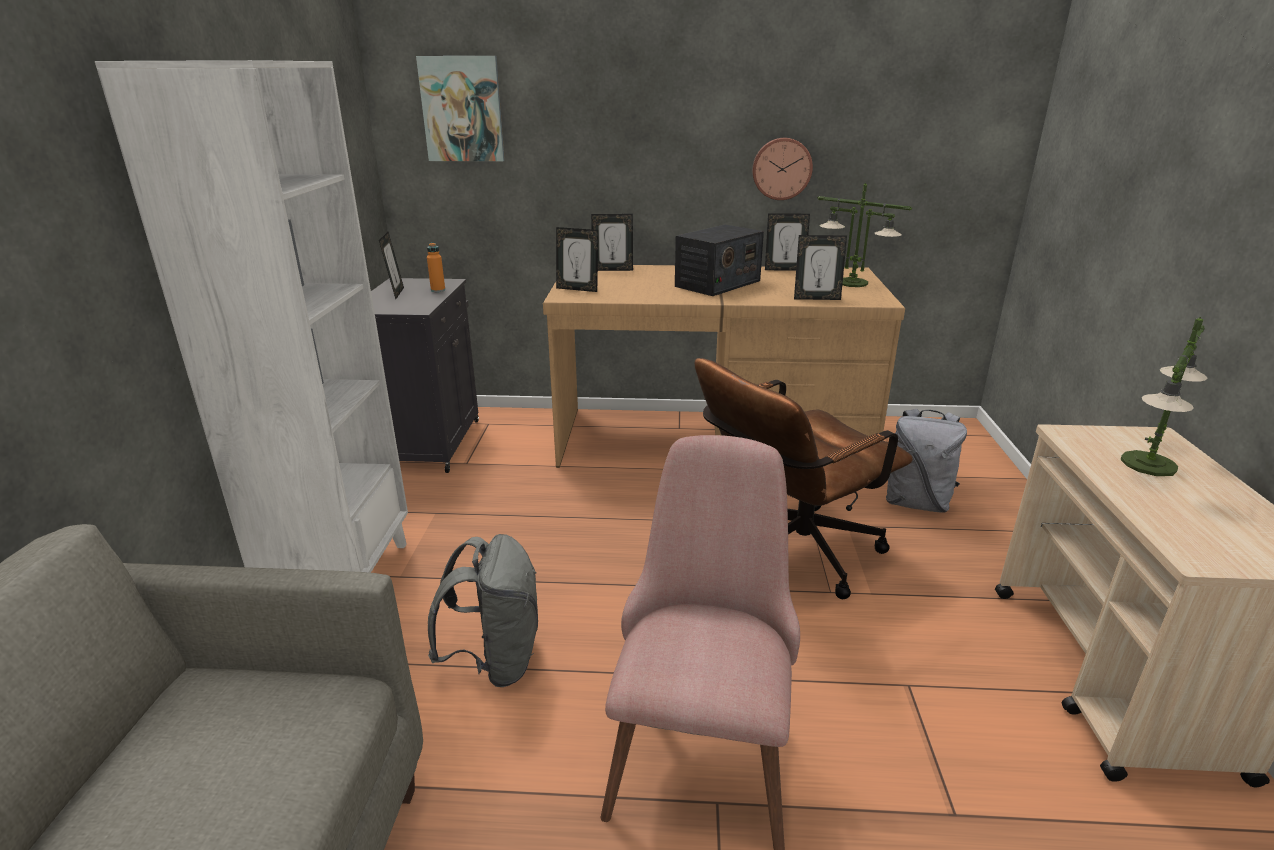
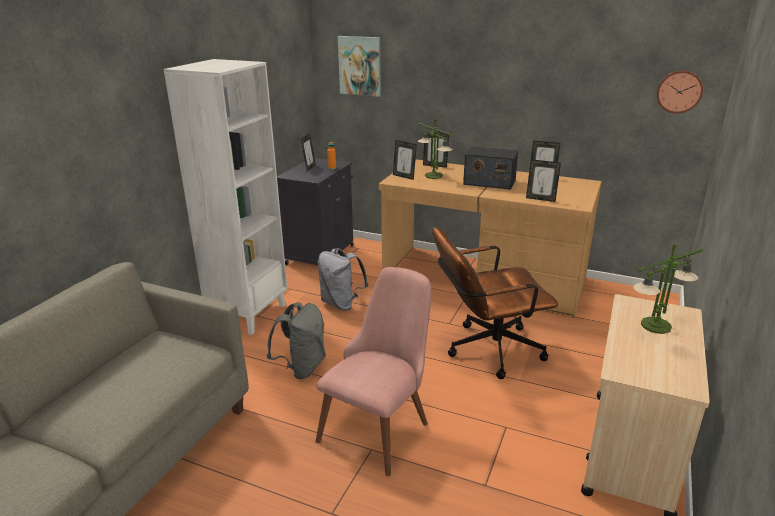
camera: 20 degrees right, 0 degrees up
radio [675,225,764,296] -> radio turned 45 degrees clockwise [463,146,518,190]
wall clock [752,138,813,200] -> wall clock moved to [657,70,703,114]
table lamp [817,183,912,287] -> table lamp moved to [418,118,453,179]
grey backpack [886,409,967,513] -> grey backpack moved to [318,248,368,310]

